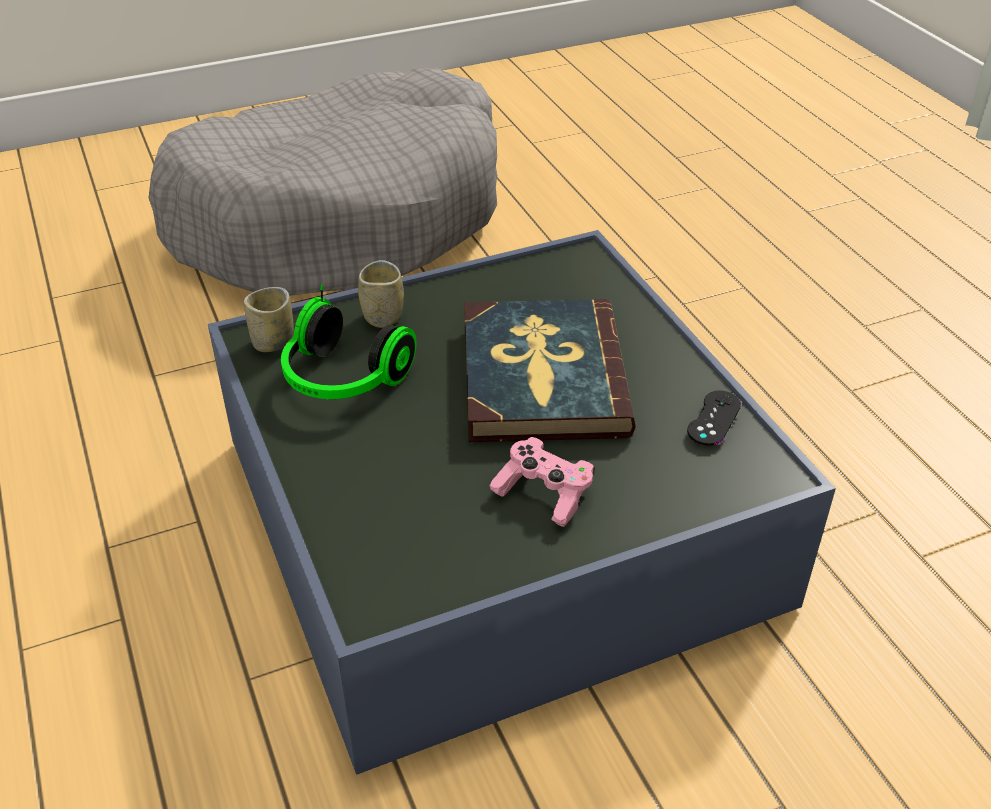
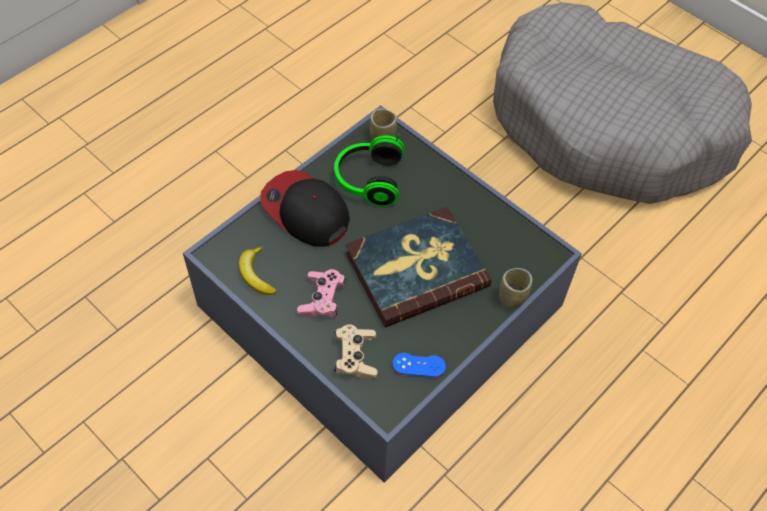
camera: 65 degrees right, 15 degrees up
cup [358,260,404,328] -> cup moved to [499,268,532,307]
black game controller [687,391,741,446] -> blue game controller [392,353,446,377]
none -> banana [239,246,276,295]
none -> cap [260,170,350,247]
none -> beige game controller [334,324,377,379]

